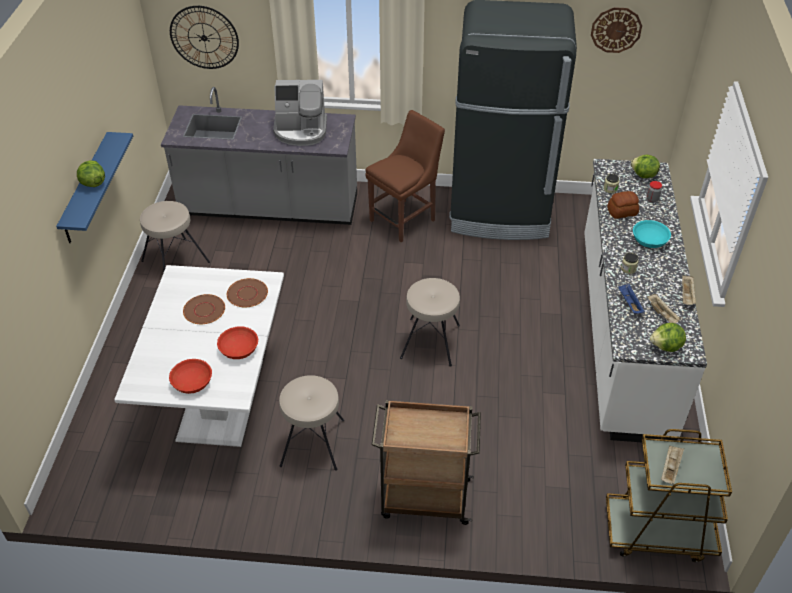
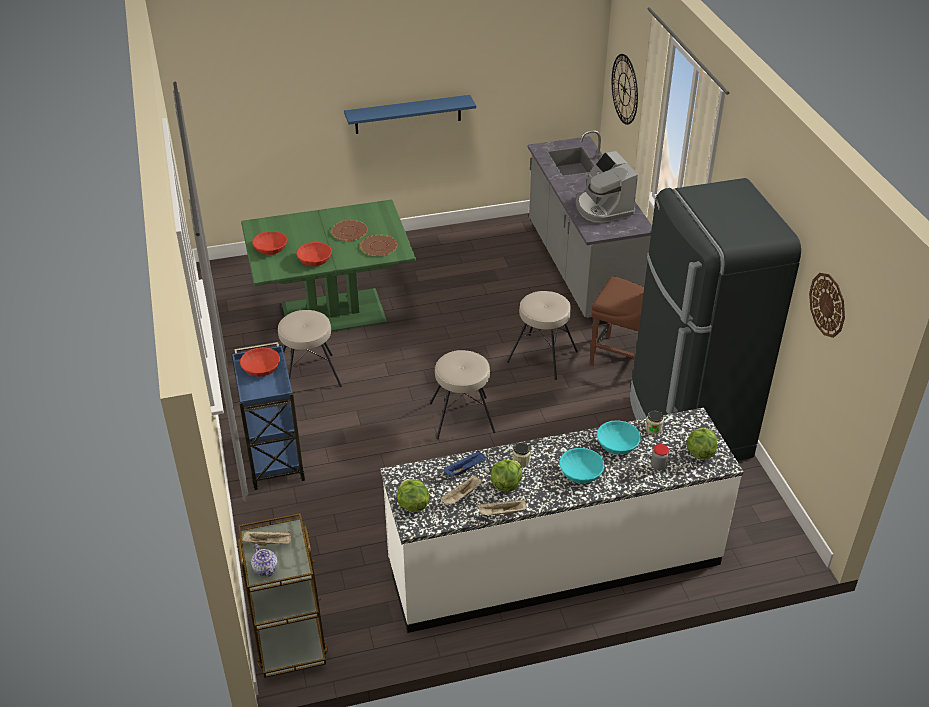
camera: 70 degrees right, 5 degrees down
lettuce [77,160,105,187] -> lettuce moved to [491,460,522,492]
white dining table [114,265,284,447] -> green dining table [241,200,416,331]
beige stool [140,201,210,272] -> beige stool moved to [507,291,578,380]
brown cart [372,400,481,525] -> blue cart [231,342,305,490]
bread [607,191,639,219] -> turquoise bowl [597,420,641,455]
none -> red bowl [240,347,280,377]
none -> teapot [251,544,278,577]

